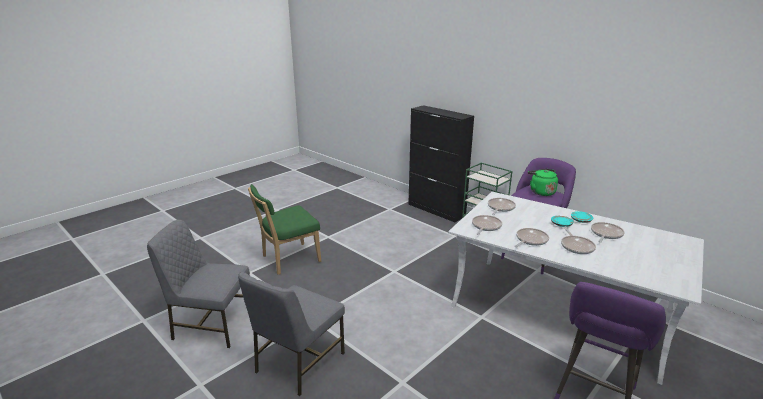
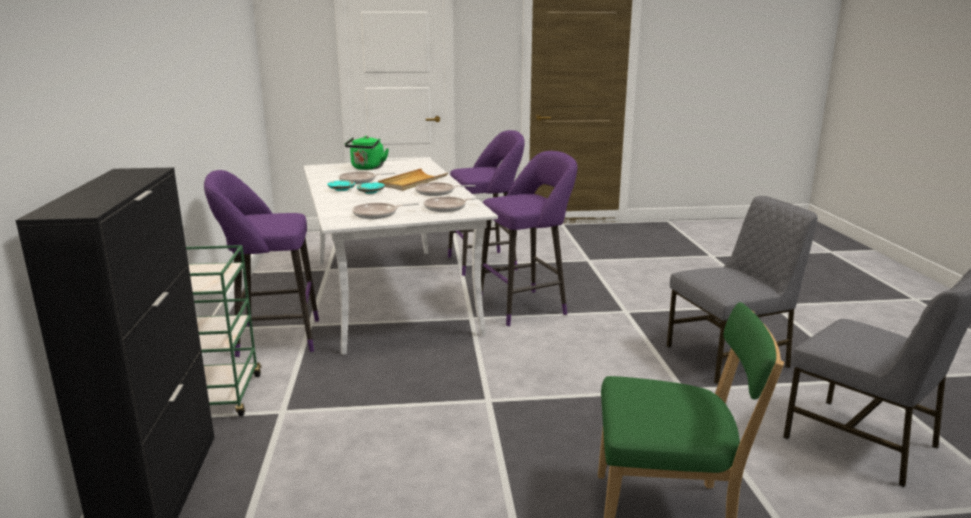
camera: 140 degrees left, 5 degrees down
green kettle [528,169,558,196] -> green kettle moved to [344,136,389,170]
frying pan [561,227,596,254] -> beige tray [378,168,448,191]
none -> purple stool [481,151,577,326]

